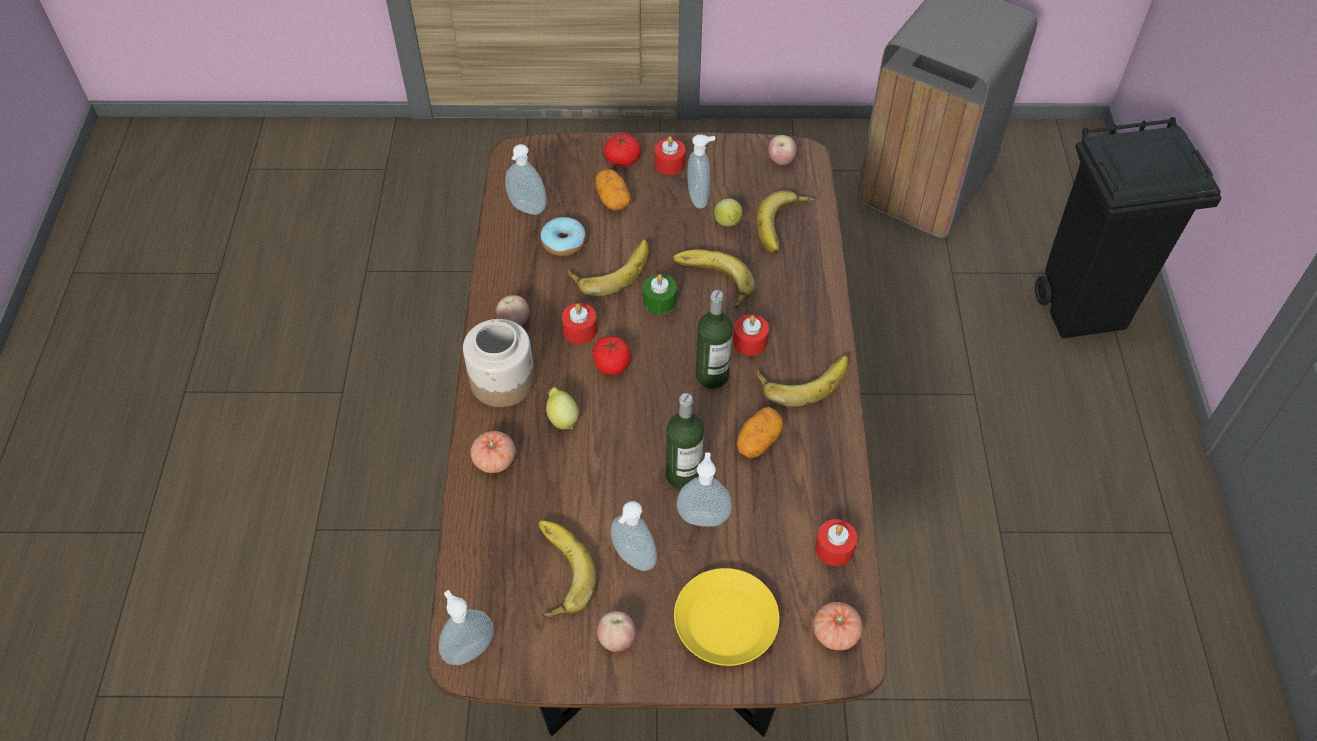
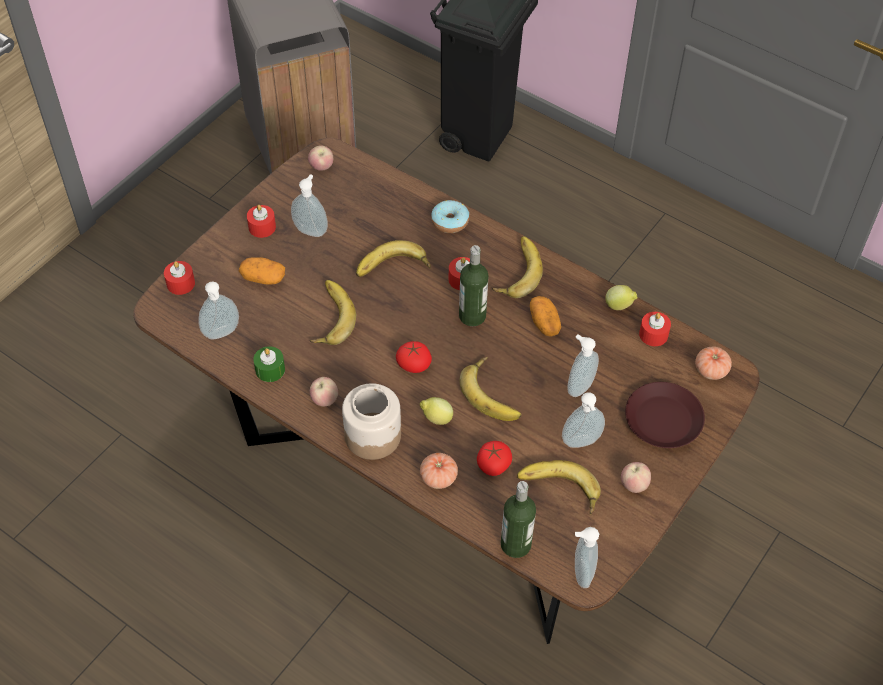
camera: 55 degrees left, 0 degrees up
donut [541,217,586,256] -> donut moved to [431,200,469,233]
red candle [562,303,597,344] -> red candle moved to [164,261,195,295]
tomato [604,134,641,166] -> tomato moved to [477,441,512,476]
green candle [643,274,677,314] -> green candle moved to [253,346,285,382]
bottle [666,393,704,489] -> bottle moved to [501,481,536,558]
yellow plate [674,568,779,666] -> brown plate [625,382,705,448]
lemon [714,199,743,226] -> lemon moved to [606,285,638,310]
banana [757,190,815,253] -> banana moved to [459,357,522,421]

